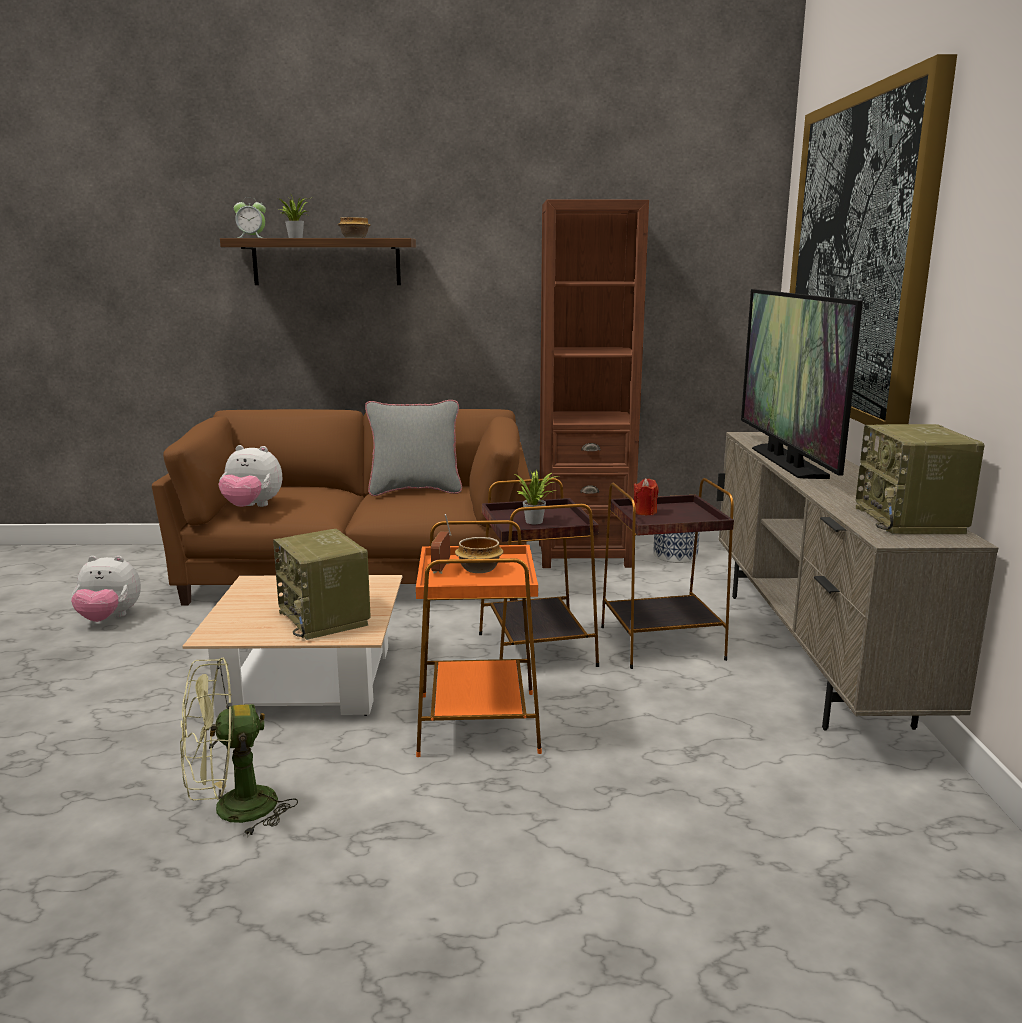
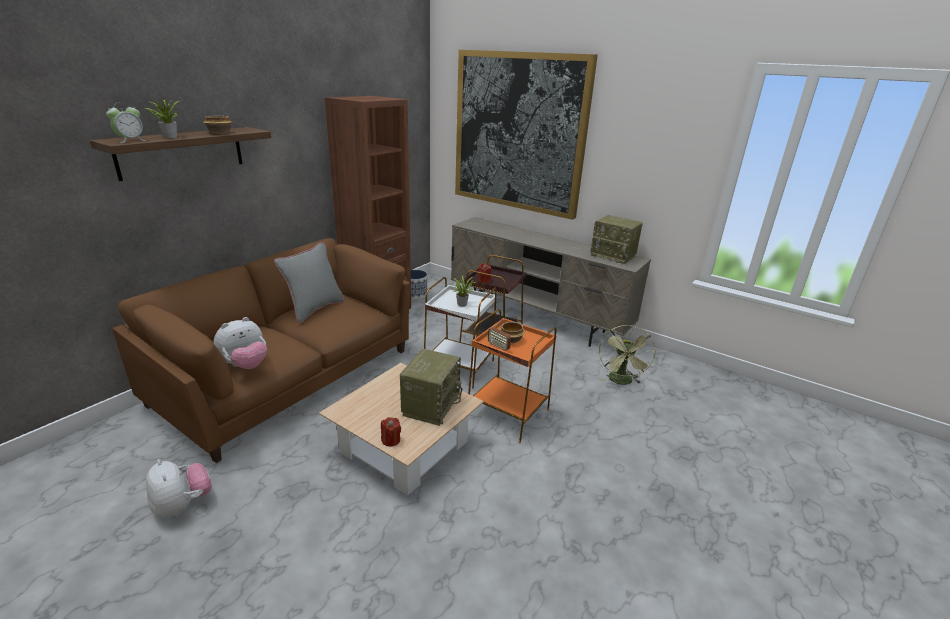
camera: 55 degrees left, 10 degrees up
plush toy [71,556,141,622] -> plush toy turned 75 degrees counterclockwise [146,459,212,517]
green fan [180,658,298,837] -> green fan moved to [599,325,656,385]
radio [273,529,371,640] -> radio turned 75 degrees counterclockwise [400,349,462,426]
brown side table [479,478,599,667] -> white side table [424,277,497,391]
television [741,289,863,479] -> none
none -> red candle [381,417,401,447]

